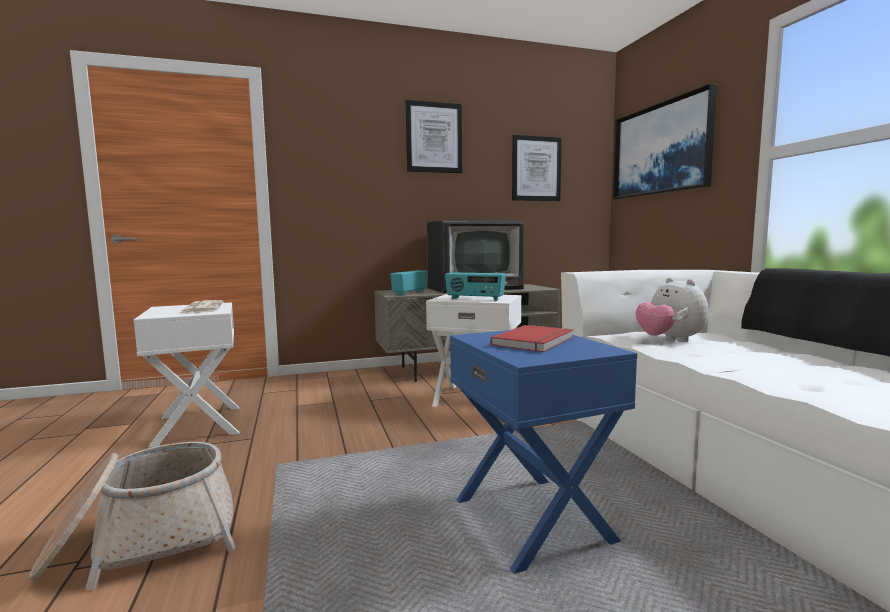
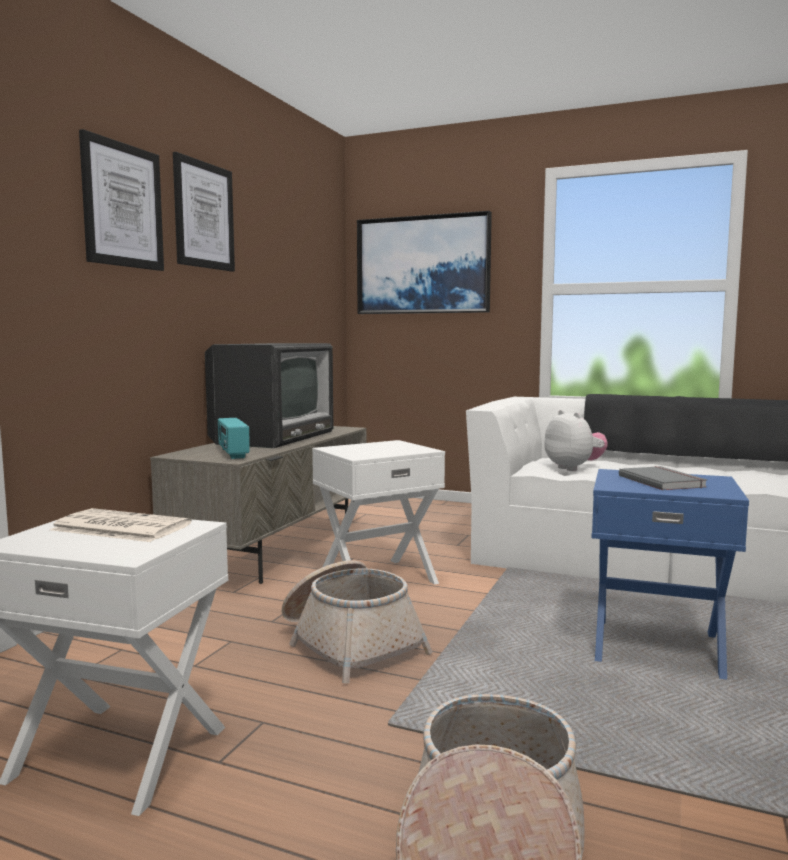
camera: 50 degrees left, 0 degrees up
radio [445,272,506,301] -> none
red book [490,325,573,352] -> grey book [619,466,707,490]
picture [512,135,562,201] -> picture moved to [79,129,164,271]
plush toy [636,278,708,342] -> plush toy turned 135 degrees counterclockwise [544,410,608,471]
none -> basket [282,560,433,684]

